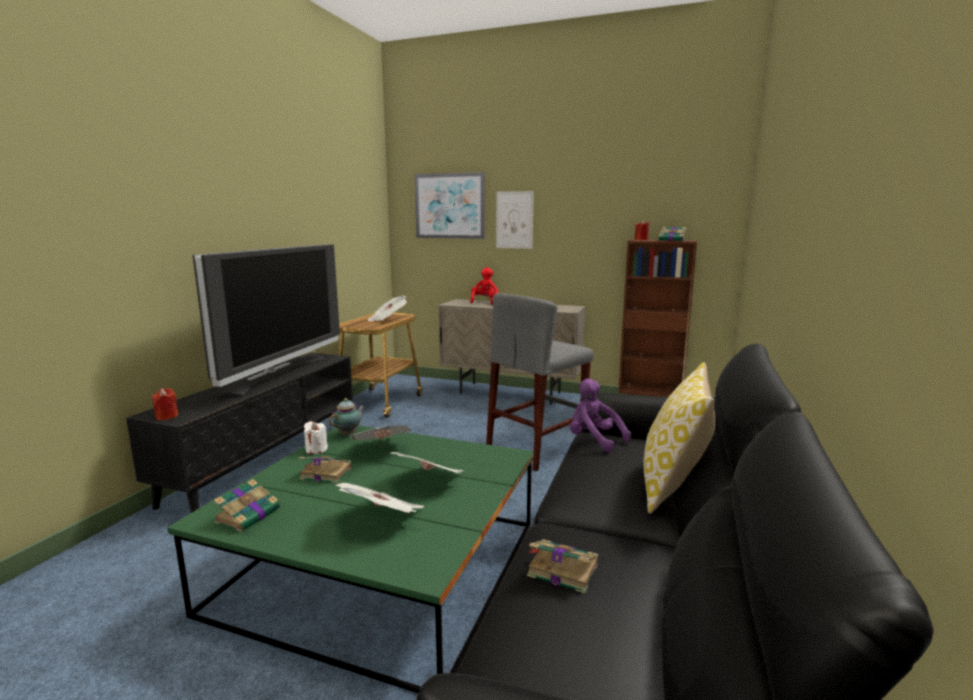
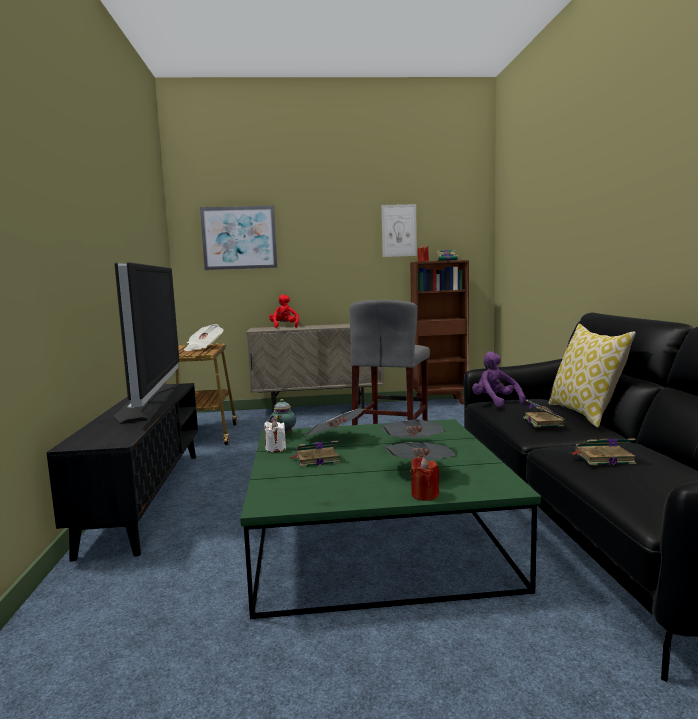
camera: 25 degrees left, 5 degrees down
red candle [151,388,179,420] -> red candle moved to [411,457,439,501]
book [214,479,280,532] -> book moved to [523,400,566,427]
picture [496,191,534,249] -> picture moved to [382,204,417,257]
purple plush toy [570,378,631,452] -> purple plush toy turned 45 degrees clockwise [472,351,526,408]

